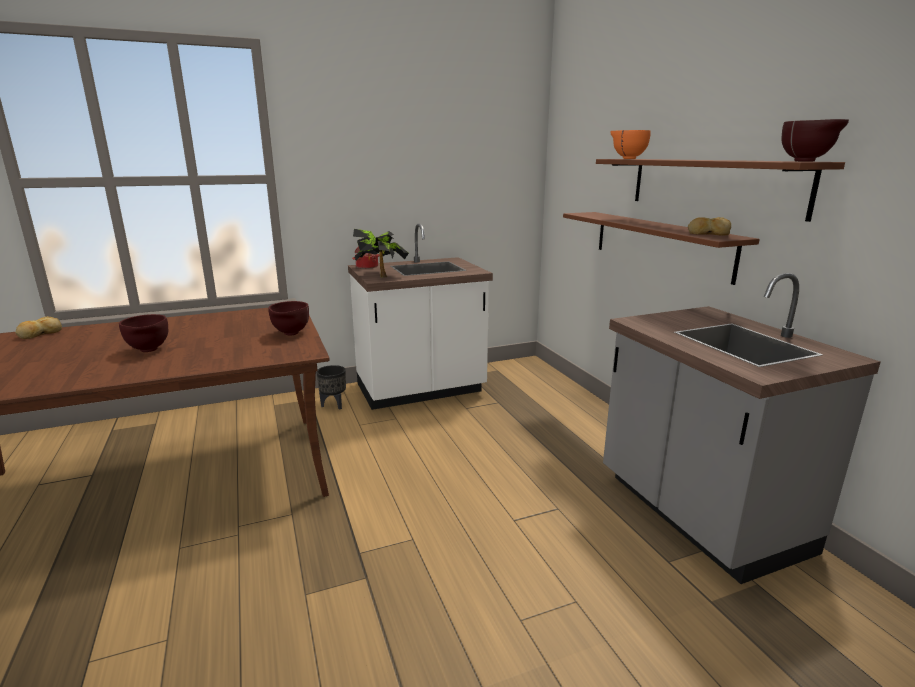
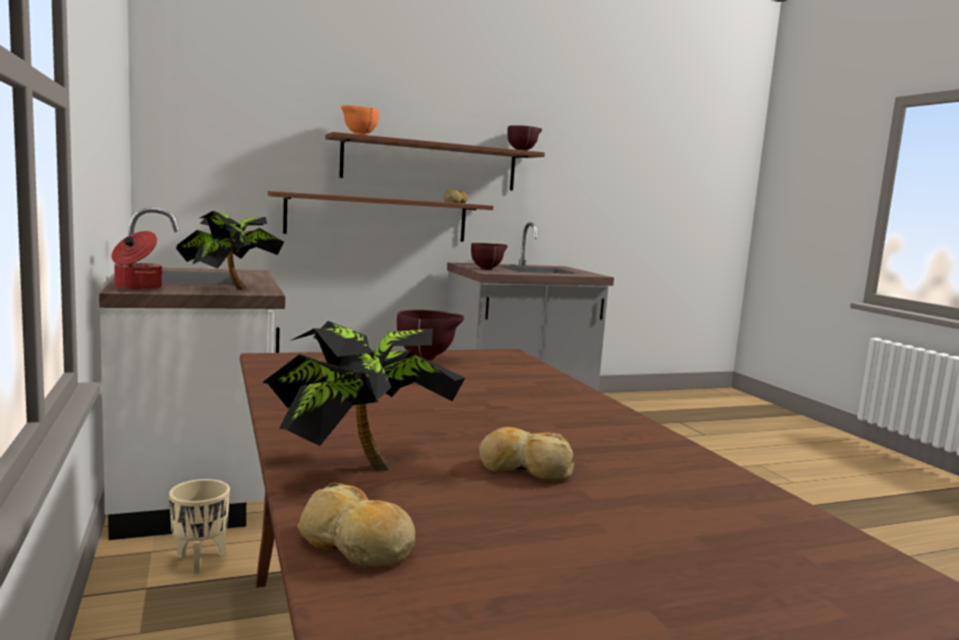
camera: 90 degrees left, 10 degrees down
brown bowl [119,314,168,352] -> brown bowl moved to [471,243,508,270]
black planter [316,365,346,410] -> beige planter [169,479,230,573]
none -> potted plant [262,321,465,471]
none -> bread [479,427,574,481]

